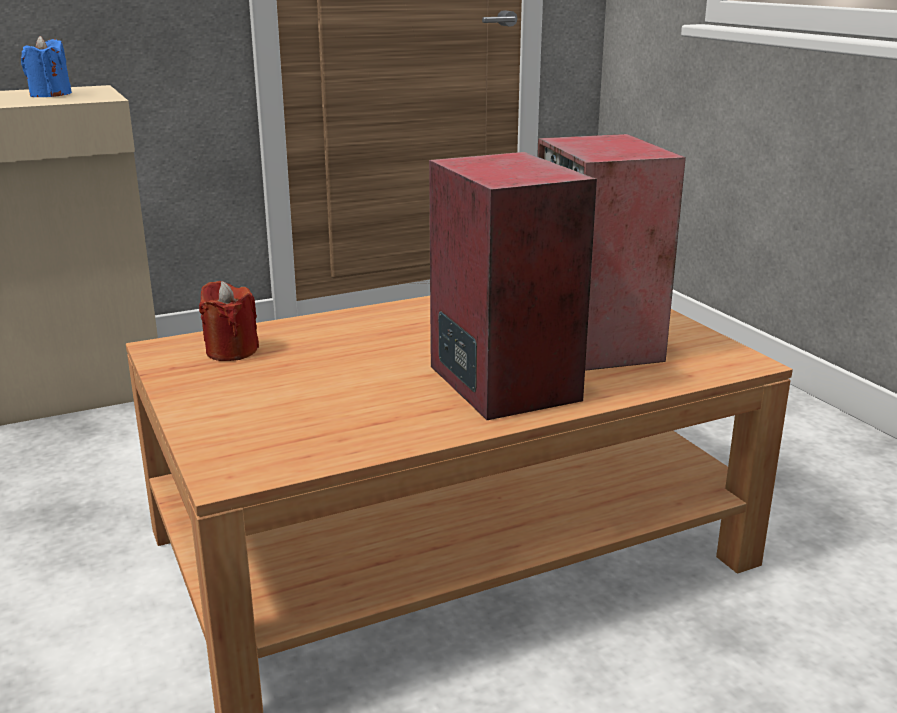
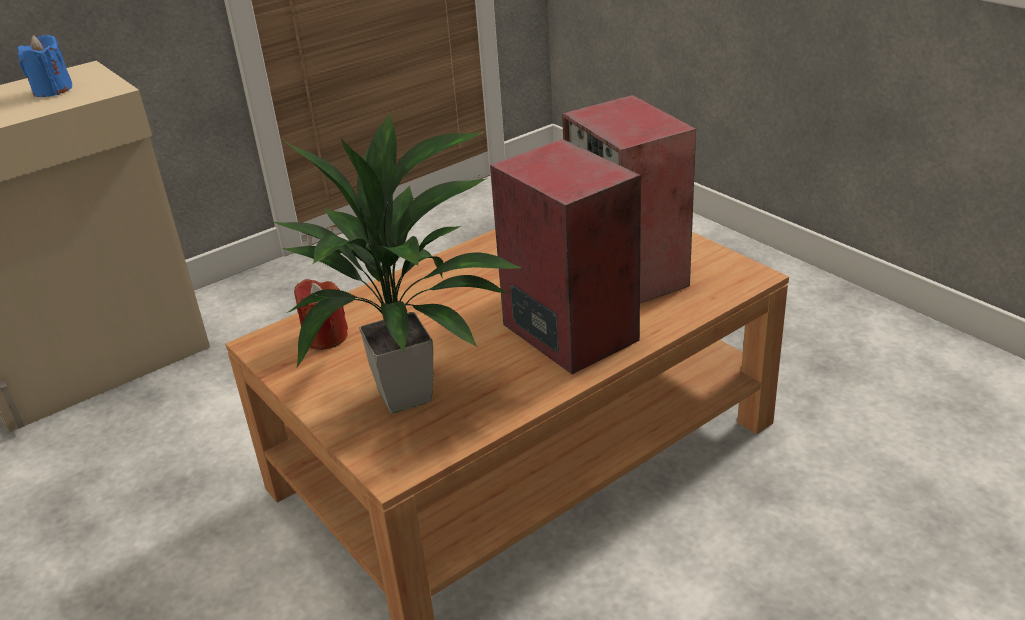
camera: 10 degrees left, 10 degrees up
none -> potted plant [271,112,522,413]

